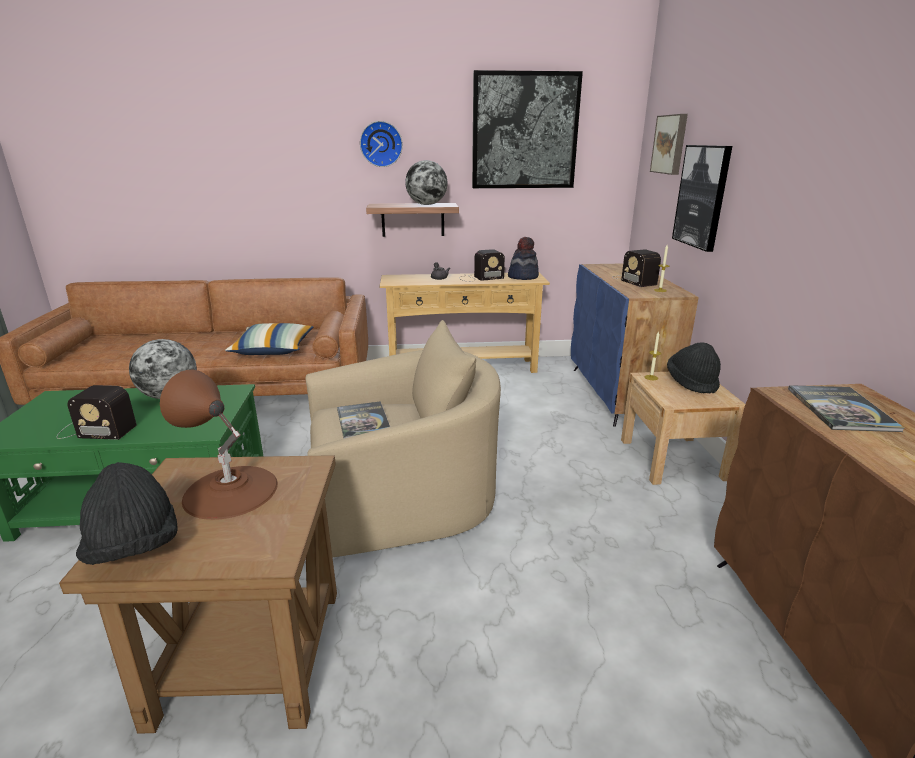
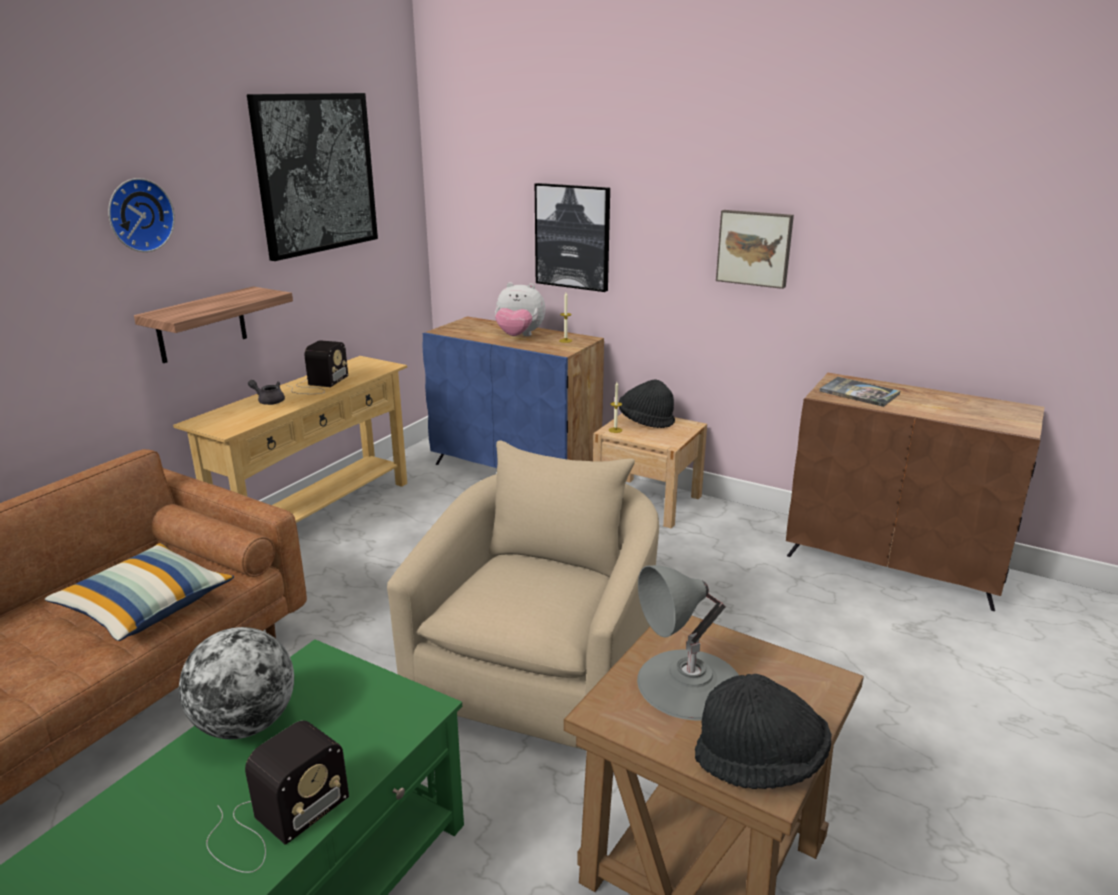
camera: 55 degrees left, 0 degrees up
brown table lamp [160,369,278,520] -> grey table lamp [637,565,739,721]
book [337,401,390,439] -> none
globe [405,160,447,205] -> none
hat [508,237,539,280] -> none
radio [613,249,661,287] -> plush toy [495,282,545,336]
picture [650,114,688,175] -> picture moved to [716,210,794,289]

